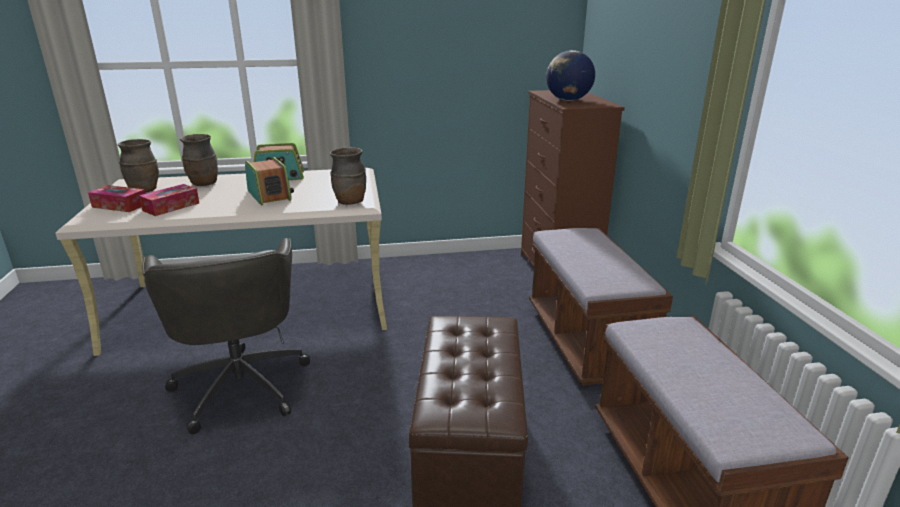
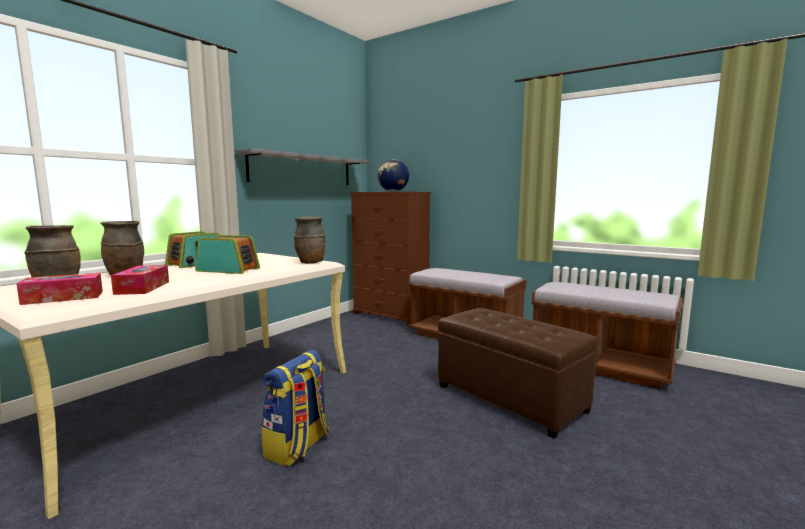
camera: 45 degrees left, 15 degrees down
grey office chair [142,238,310,434] -> backpack [262,350,329,467]
none -> grey shelf [235,148,369,185]

